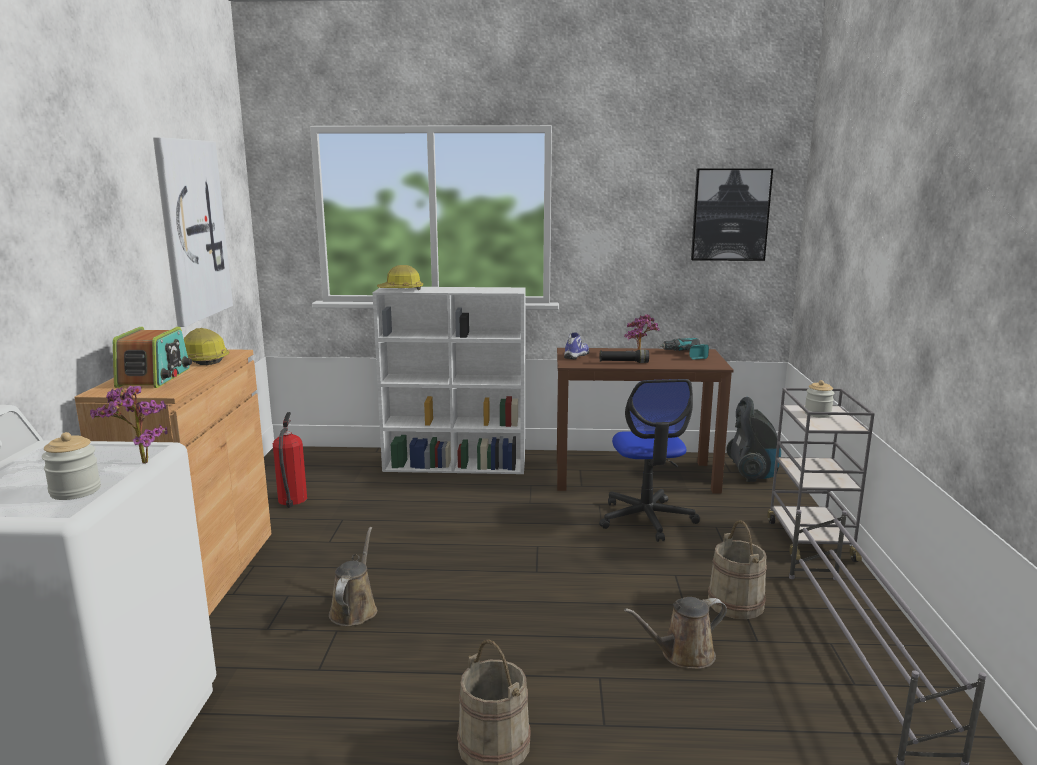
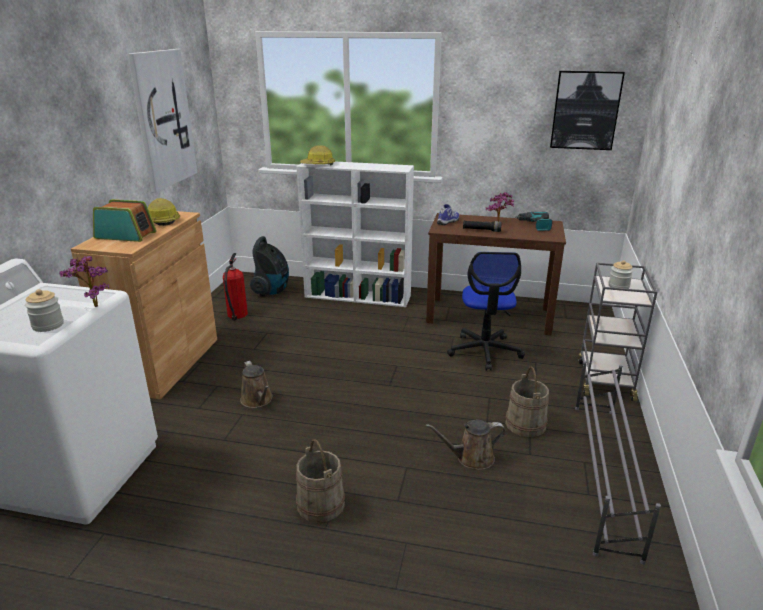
camera: 10 degrees right, 10 degrees up
radio [113,327,192,388] -> radio turned 90 degrees counterclockwise [93,199,156,242]
brown watering can [329,527,377,626] -> brown watering can turned 135 degrees clockwise [240,361,273,408]
vacuum cleaner [726,397,781,482] -> vacuum cleaner moved to [250,236,289,296]

